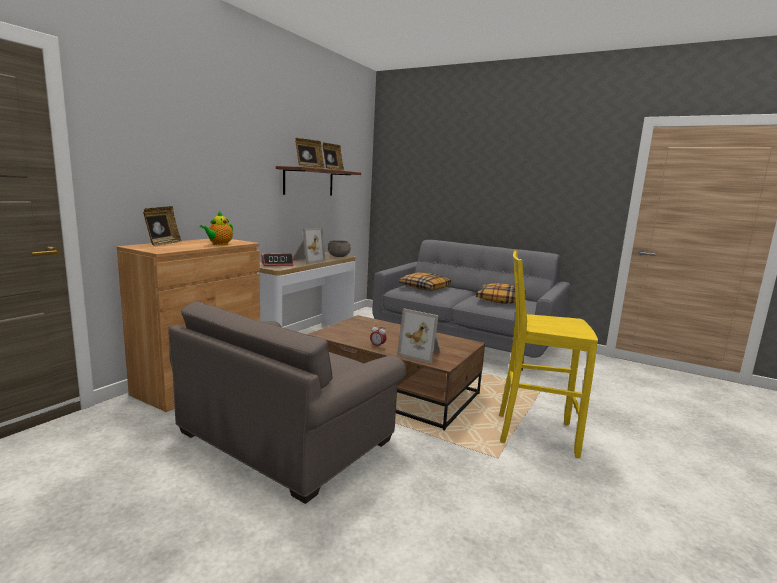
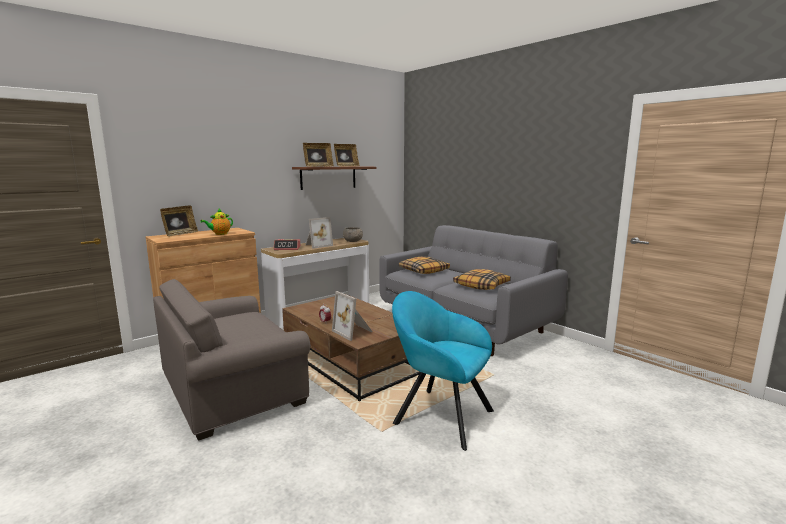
camera: 20 degrees right, 0 degrees up
yellow stool [499,250,598,458] -> turquoise armchair [392,291,494,451]

